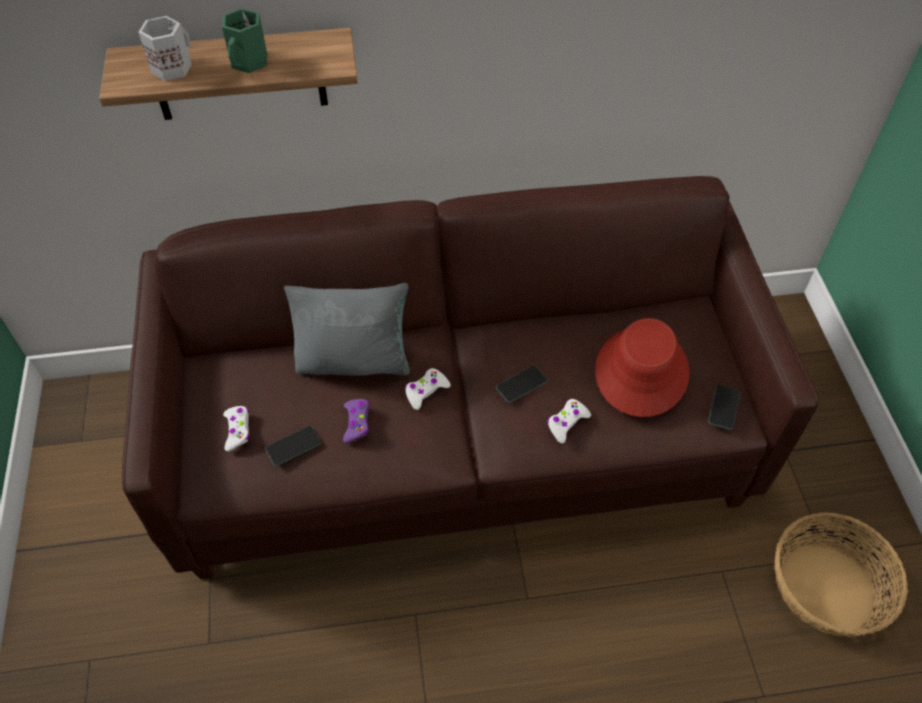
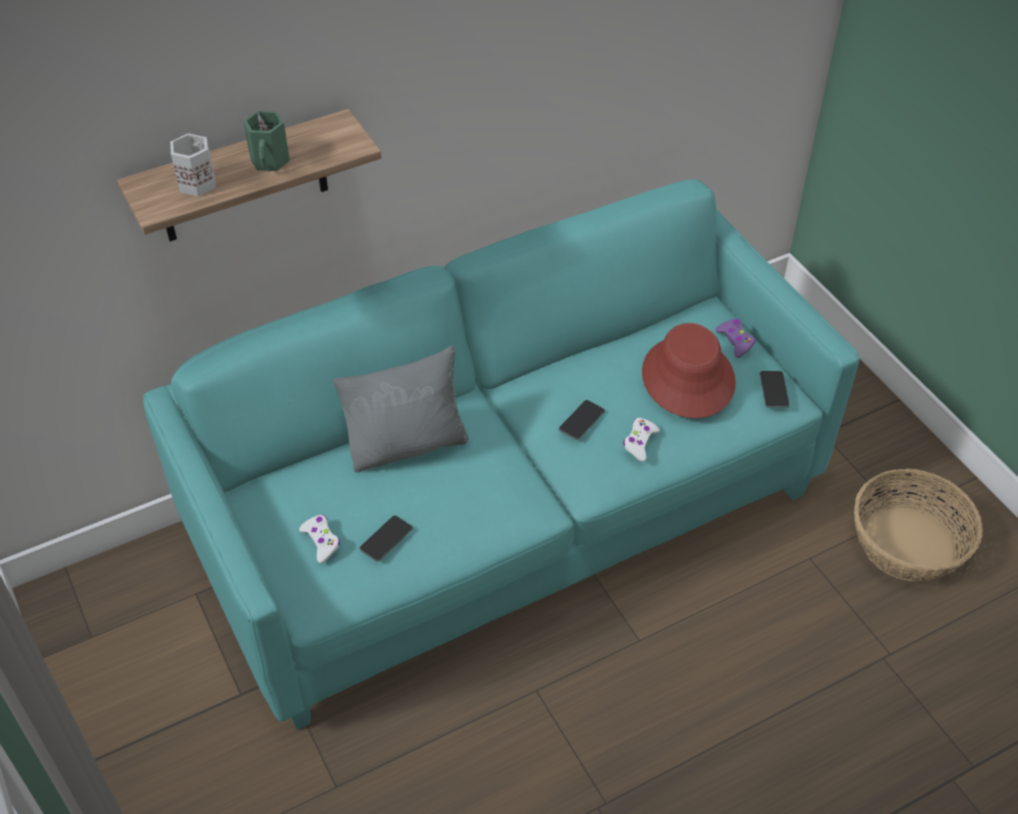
camera: 20 degrees left, 5 degrees down
brown sofa [122,176,819,579] -> turquoise sofa [143,179,859,730]
purple game controller [343,399,369,443] -> purple game controller moved to [716,319,755,358]
white game controller [405,368,451,410] -> none

